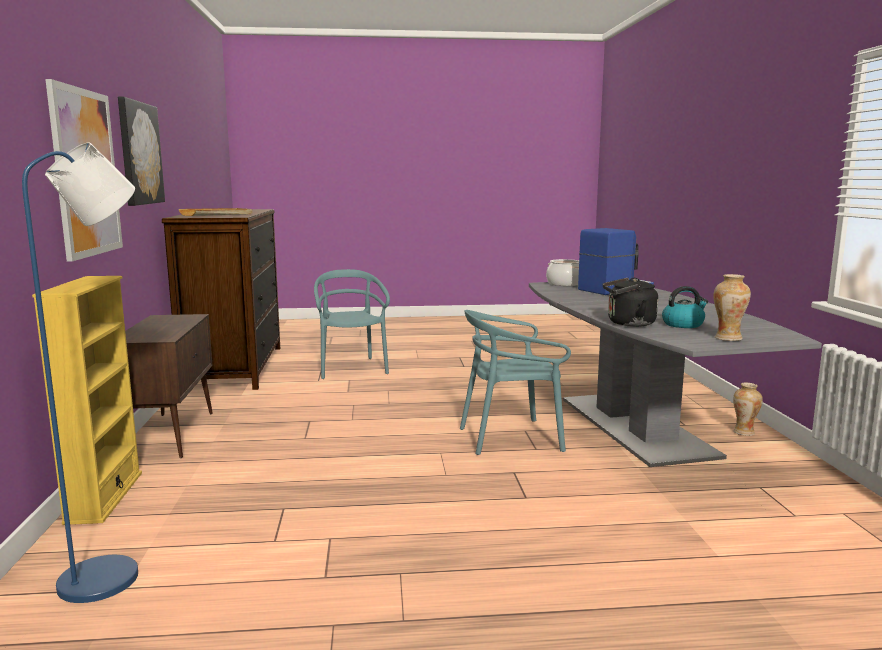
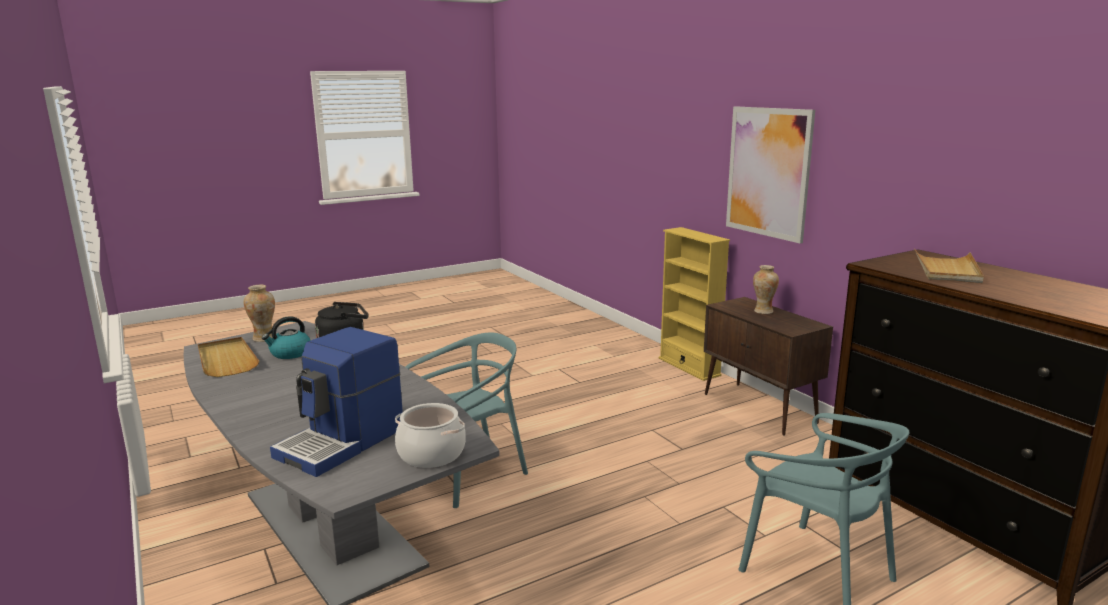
camera: 155 degrees right, 5 degrees up
blue floor lamp [22,142,138,603] -> none
picture [118,97,165,206] -> none
vase [733,383,763,436] -> vase moved to [753,265,779,314]
none -> beige tray [198,337,259,377]

